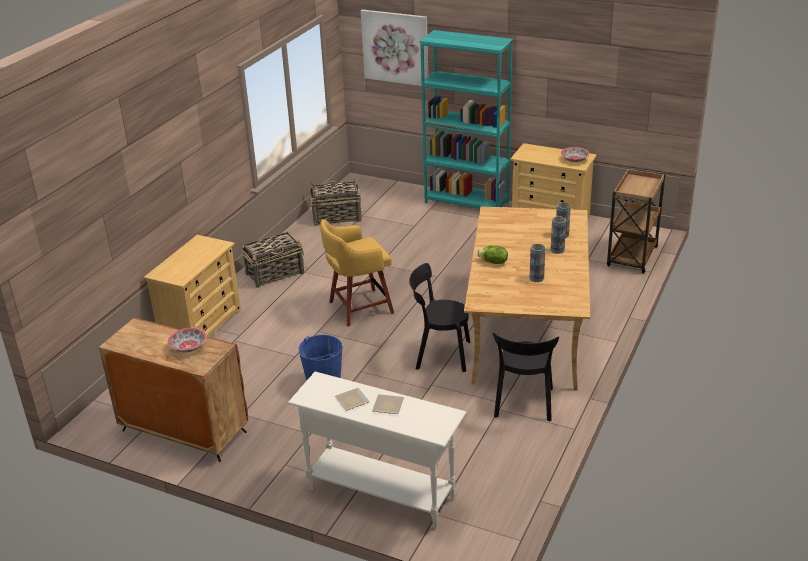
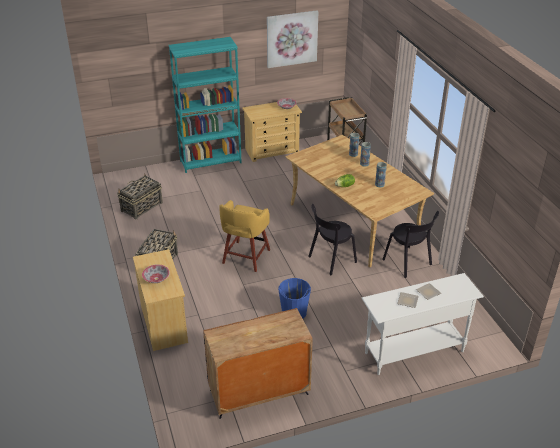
camera: 45 degrees left, 5 degrees up
bowl [167,328,207,352] -> bowl moved to [142,264,170,283]
picture [361,10,428,86] -> picture moved to [267,10,318,68]

